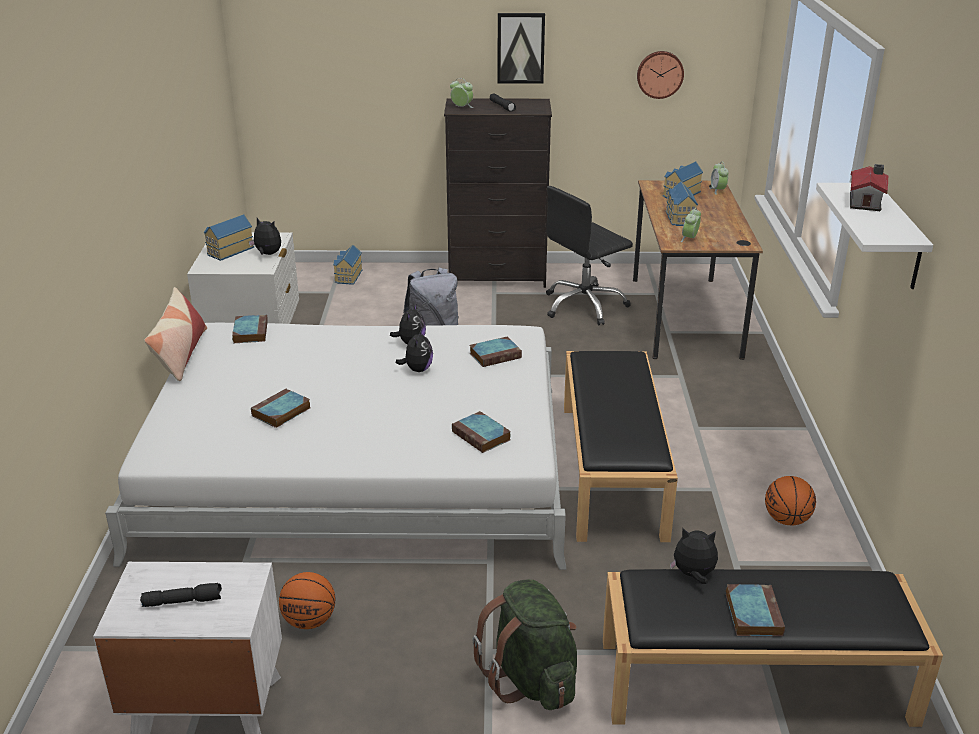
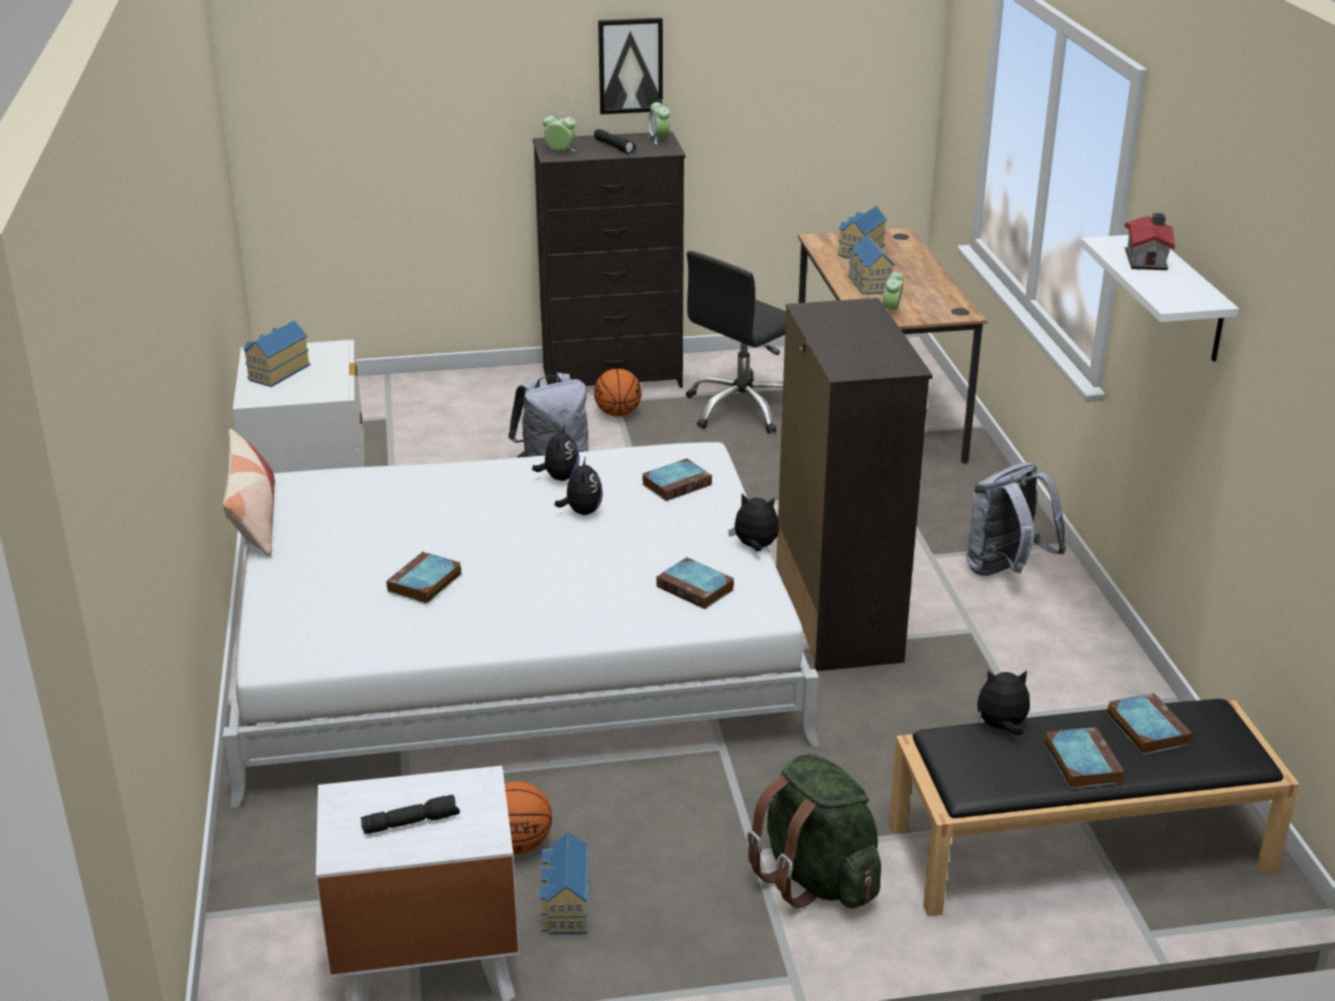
camera: 10 degrees left, 0 degrees up
book [232,315,268,343] -> book moved to [1107,693,1192,755]
plush toy [249,218,281,255] -> plush toy moved to [728,494,779,551]
toy house [333,245,363,285] -> toy house moved to [540,832,589,934]
black bench [564,351,678,542] -> black dresser [776,298,933,671]
wall clock [637,51,684,99] -> none
alarm clock [710,162,729,195] -> alarm clock moved to [648,99,670,145]
basketball [765,476,816,525] -> basketball moved to [594,369,642,417]
none -> grey backpack [966,462,1066,576]

